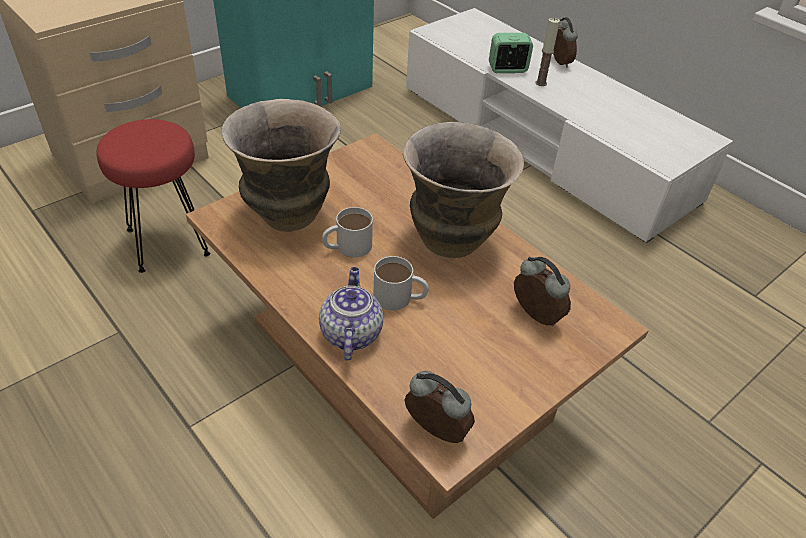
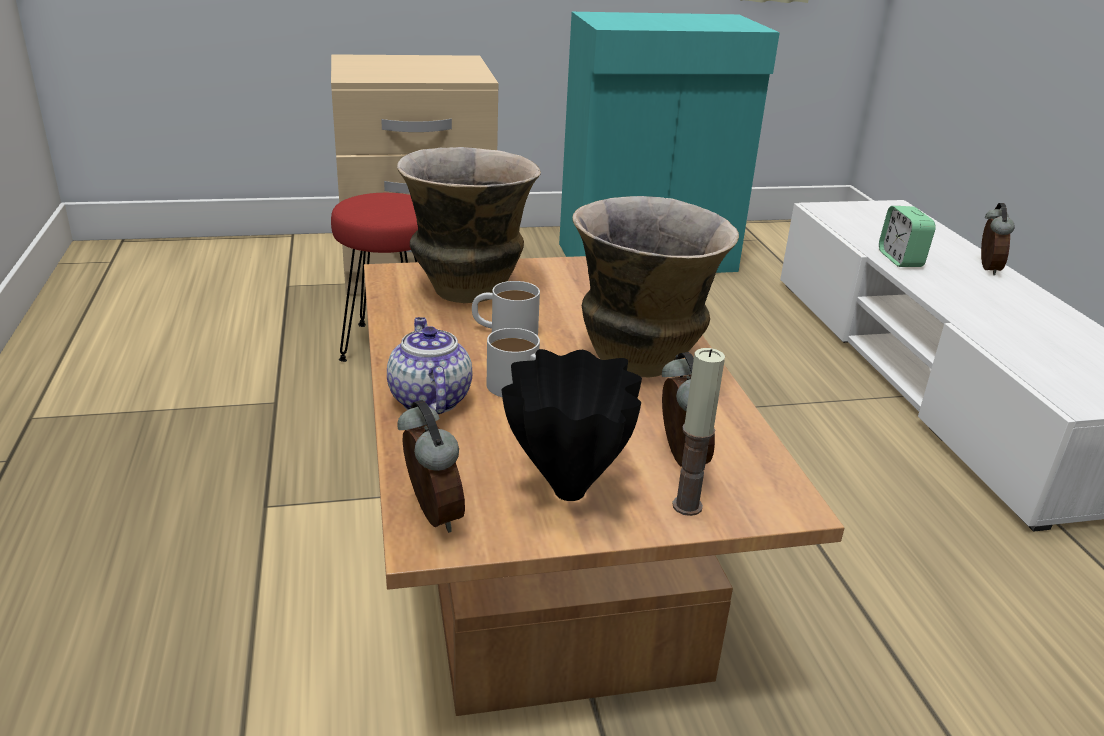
camera: 30 degrees right, 15 degrees down
teapot [319,267,383,361] -> teapot turned 45 degrees counterclockwise [387,317,472,414]
alarm clock [489,33,533,73] -> alarm clock turned 120 degrees counterclockwise [879,206,936,267]
candle [535,18,560,86] -> candle moved to [672,348,725,516]
none -> black vase [502,349,642,501]

